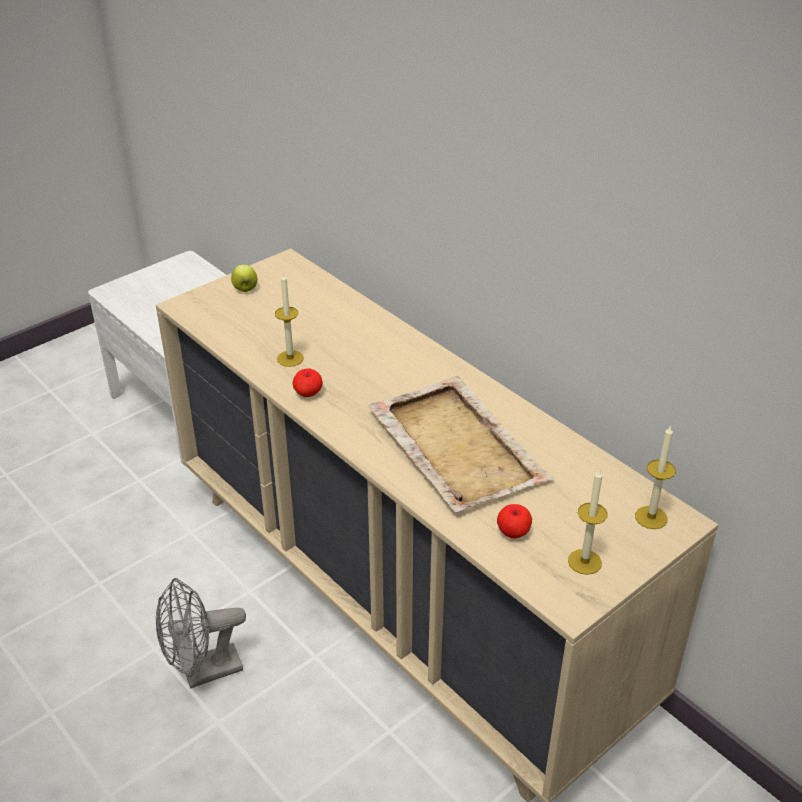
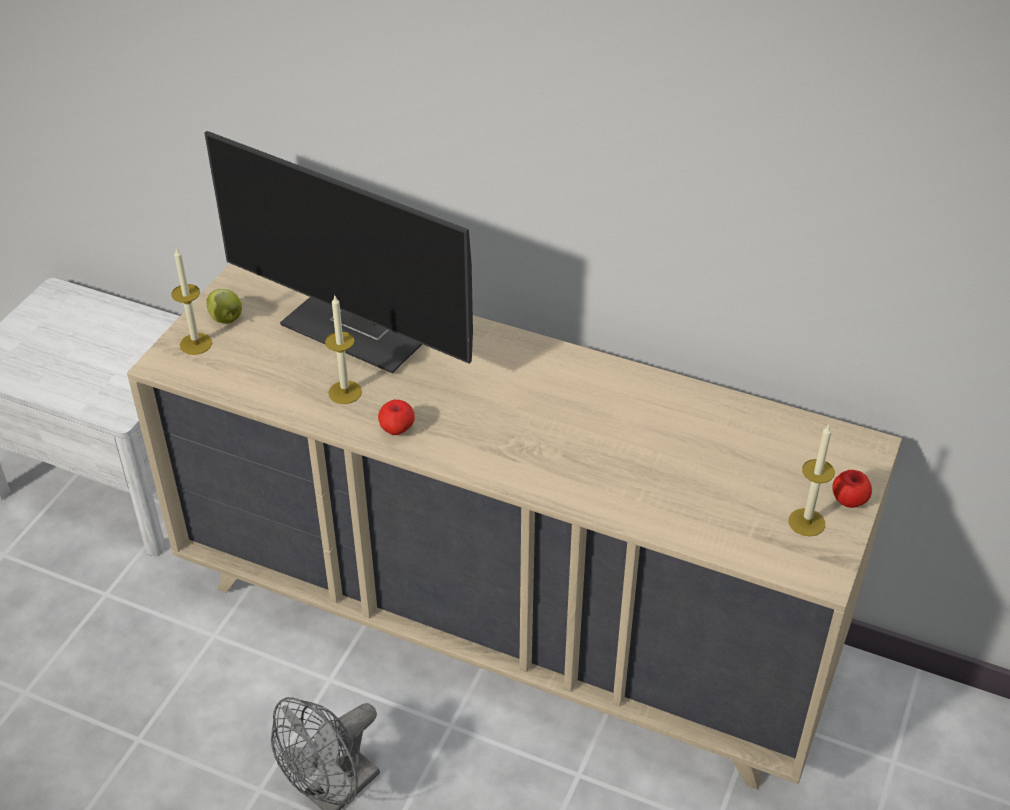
camera: 25 degrees left, 5 degrees up
beige tray [368,376,554,512] -> none
apple [497,504,532,539] -> apple moved to [833,470,872,508]
candle [635,425,676,529] -> candle moved to [171,247,212,355]
none -> monitor [205,131,473,373]

